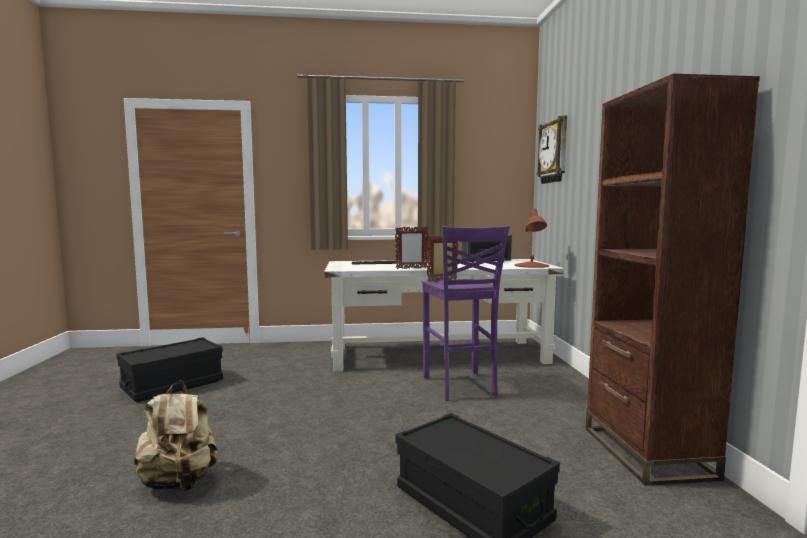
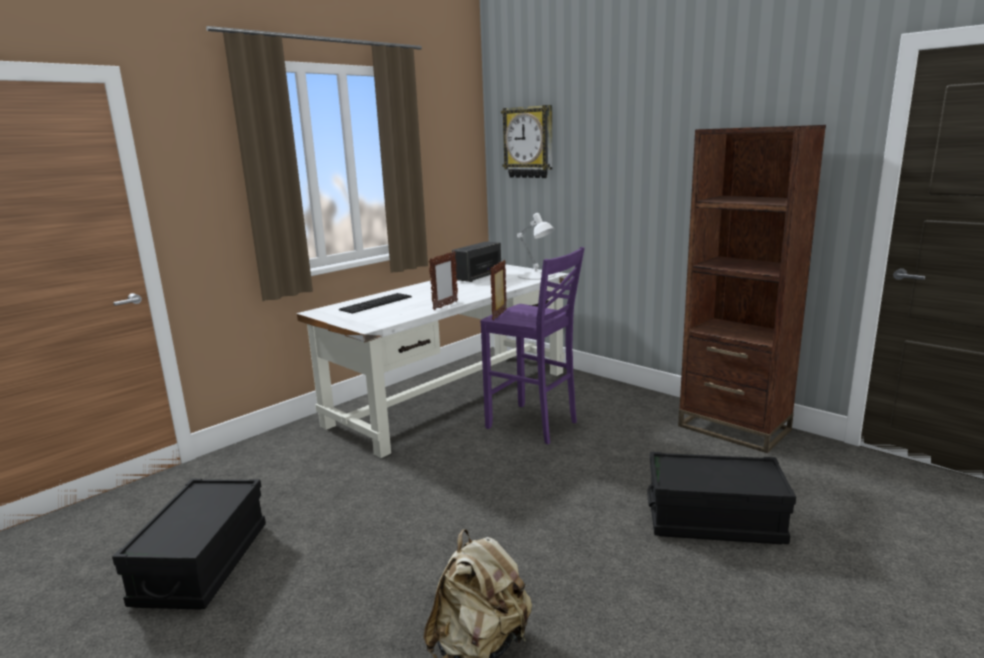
camera: 40 degrees left, 10 degrees up
brown table lamp [515,208,549,268] -> white table lamp [517,213,555,280]

